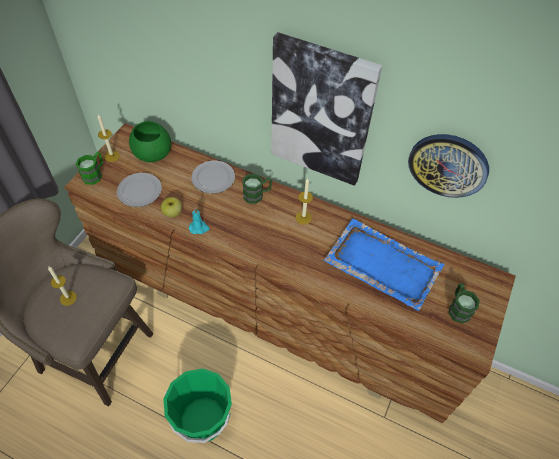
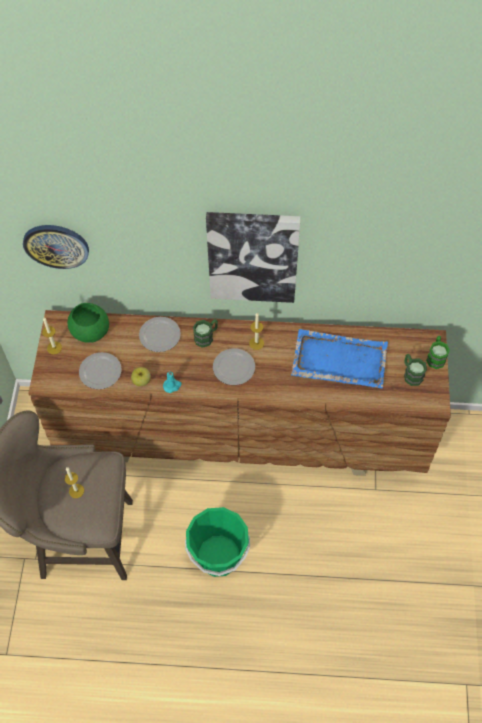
camera: 20 degrees left, 5 degrees up
green mug [76,152,103,185] -> green mug moved to [426,336,450,369]
wall clock [408,134,489,198] -> wall clock moved to [23,225,89,269]
none -> plate [213,348,255,385]

